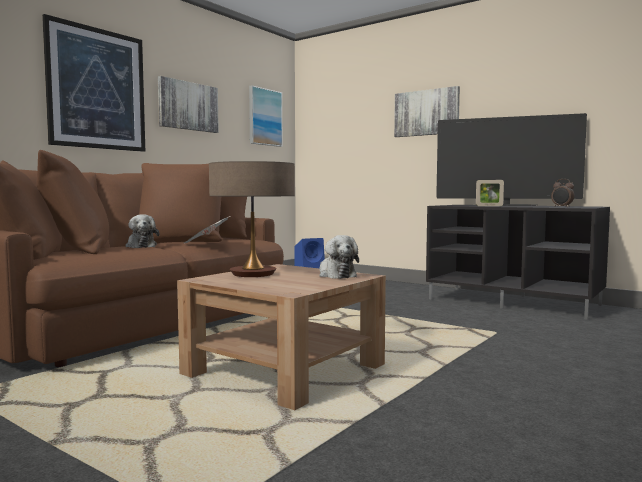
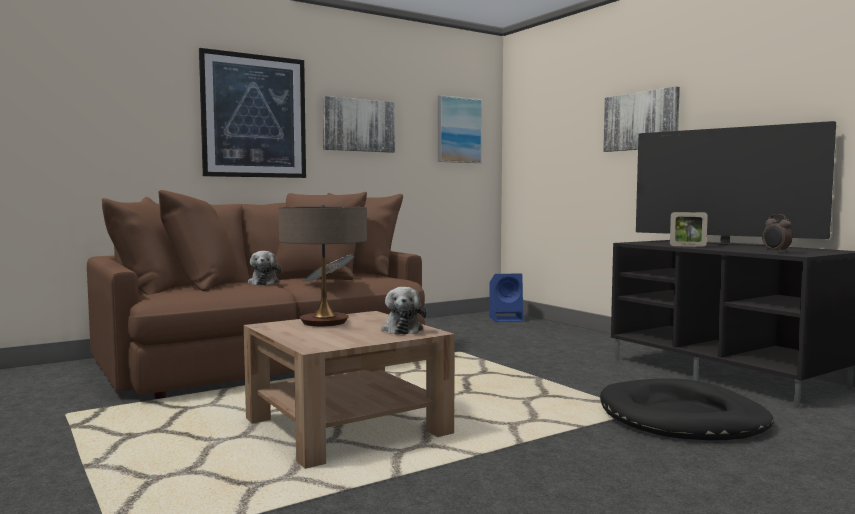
camera: 20 degrees right, 0 degrees up
none -> black dog bed [600,378,774,440]

